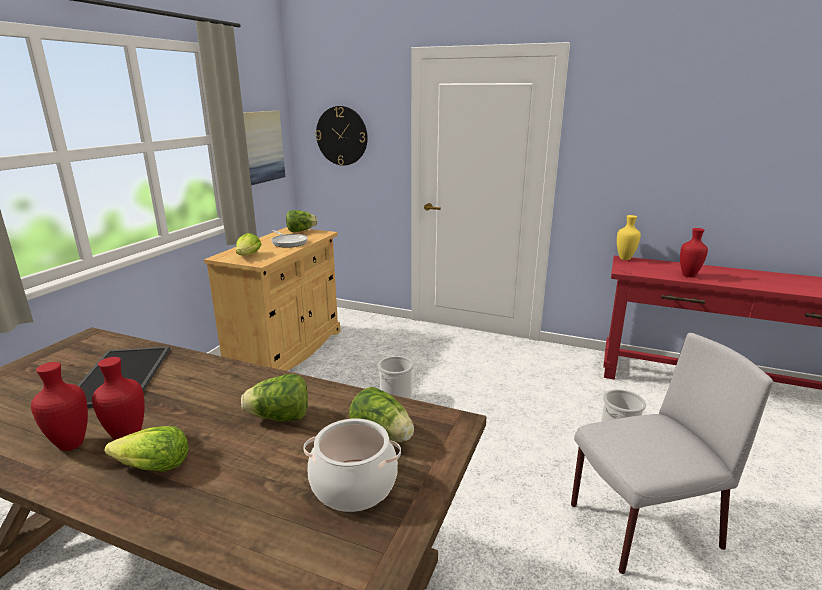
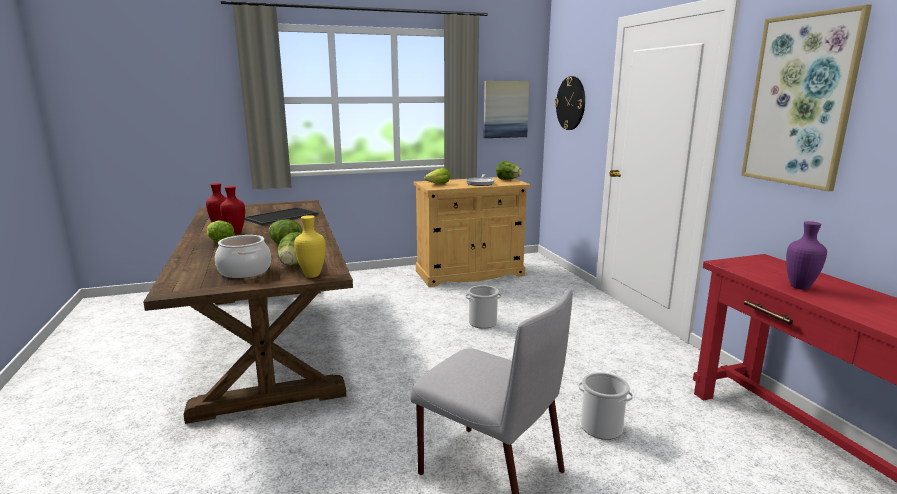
camera: 50 degrees right, 5 degrees down
yellow vase [617,215,641,260] -> yellow vase moved to [294,215,326,278]
red vase [680,228,708,277] -> purple vase [786,221,827,290]
none -> picture [741,4,872,191]

